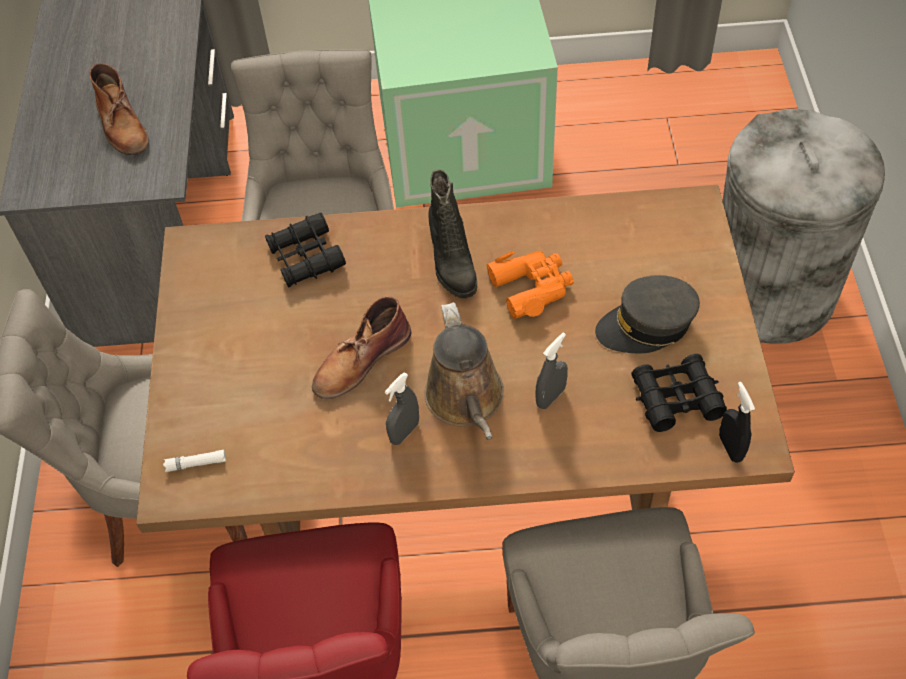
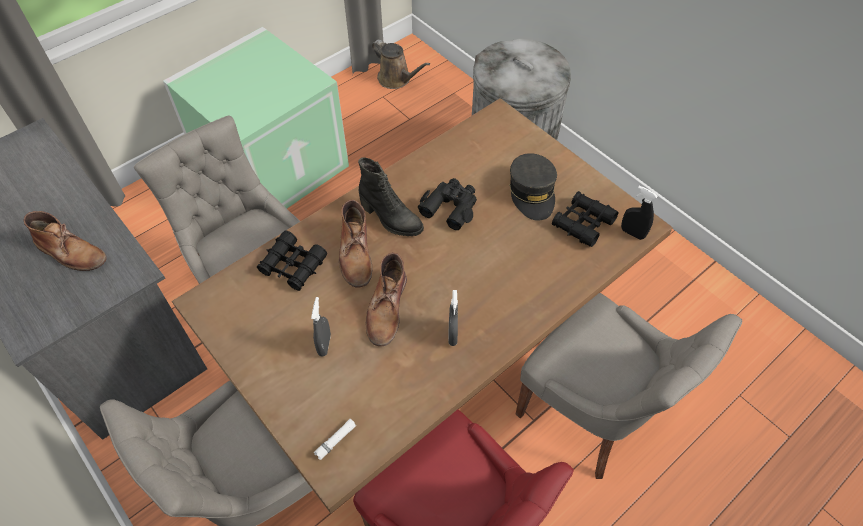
camera: 40 degrees left, 0 degrees up
brown watering can [424,302,504,440] -> brown watering can moved to [372,40,430,89]
orange binoculars [486,251,574,319] -> black binoculars [418,178,477,230]
grey spray bottle [536,333,568,409] -> grey spray bottle moved to [311,297,331,357]
grey cap [595,275,700,354] -> grey cap turned 45 degrees counterclockwise [509,153,557,221]
none -> brown boot [339,200,372,287]

